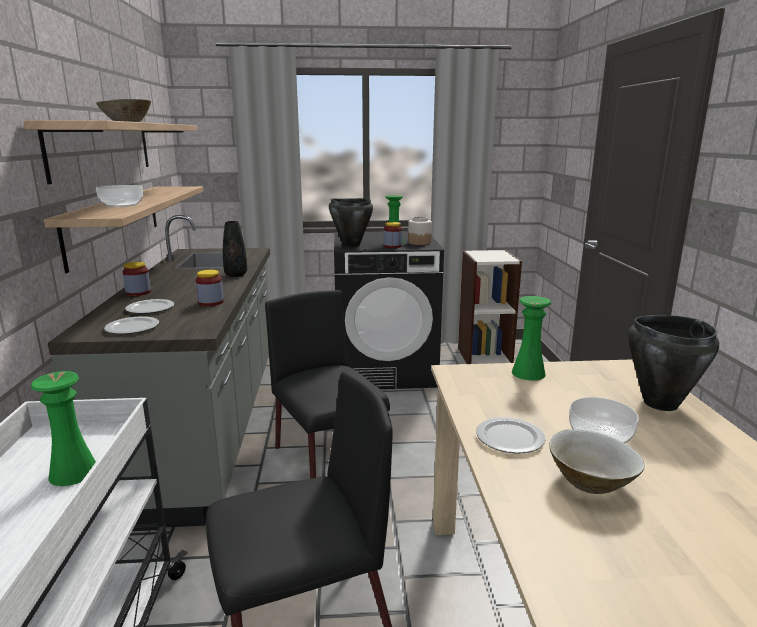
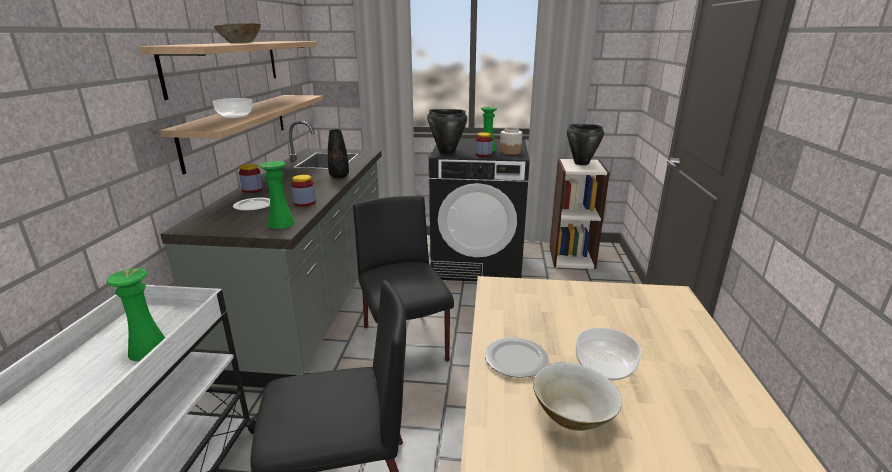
camera: 10 degrees right, 5 degrees up
plate [104,316,159,334] -> none
green vase [512,296,551,380] -> green vase moved to [260,161,295,229]
black cooking pot [628,315,719,411] -> black cooking pot moved to [567,124,604,165]

